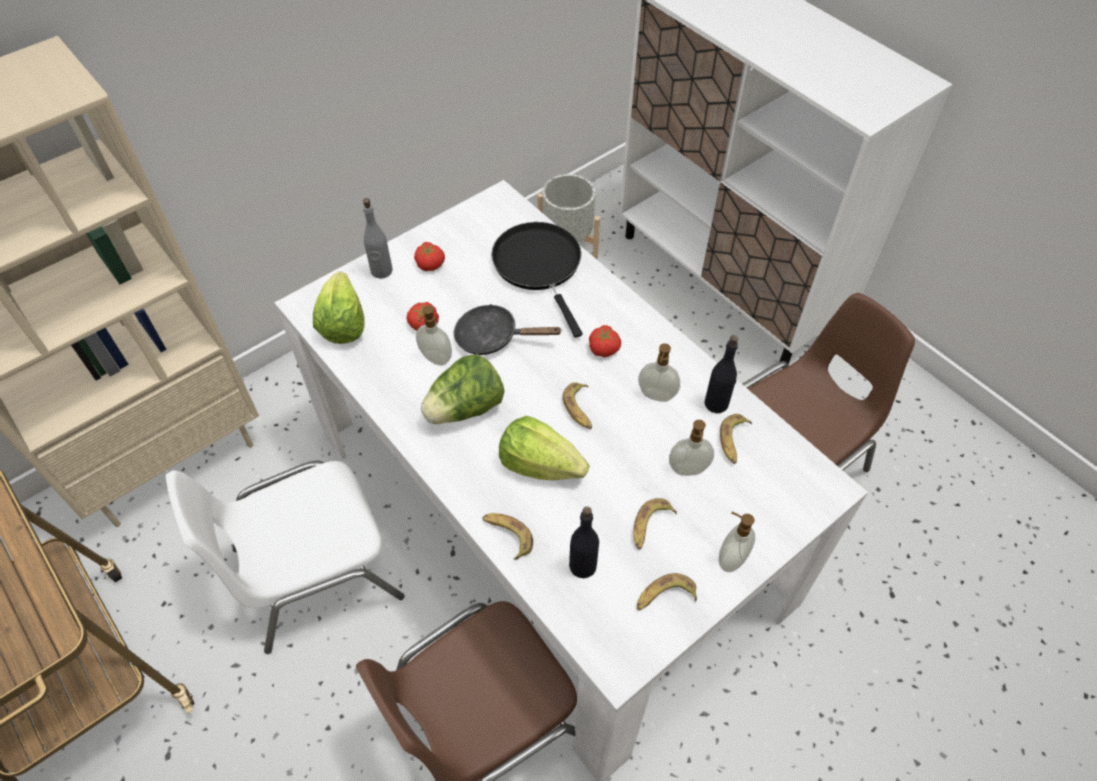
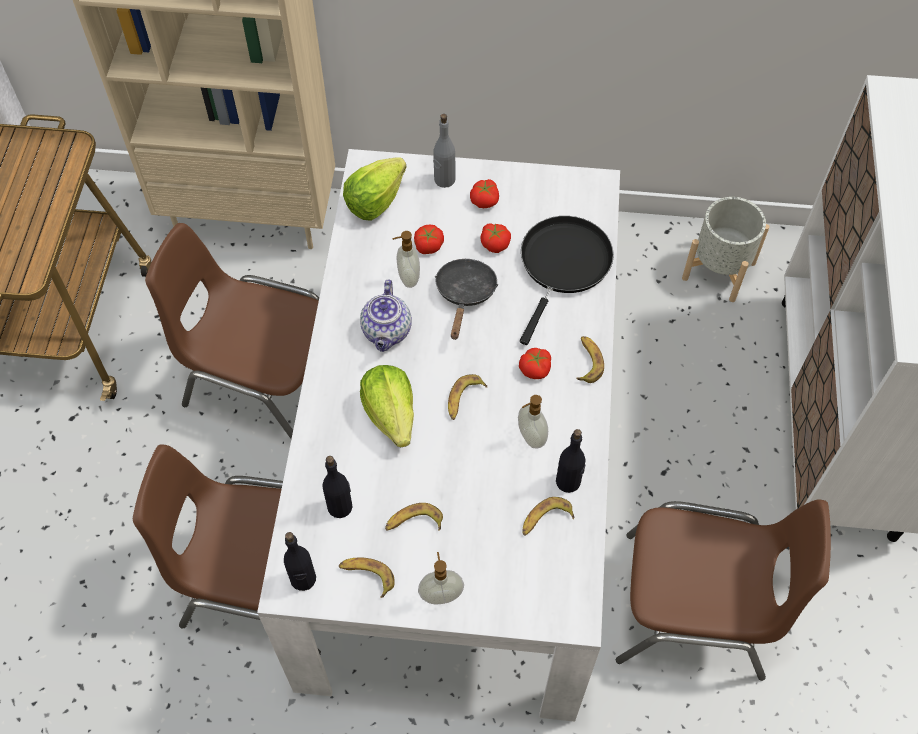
camera: 45 degrees right, 5 degrees up
white chair [166,461,405,654] -> brown chair [145,223,319,439]
lettuce [421,354,504,424] -> teapot [360,280,412,352]
black frying pan [454,304,563,355] -> black frying pan turned 45 degrees clockwise [435,259,498,340]
banana [482,513,533,560] -> banana moved to [576,336,604,383]
soap dispenser [669,420,714,476] -> none
none -> black bottle [284,532,316,591]
none -> tomato [480,223,511,253]

